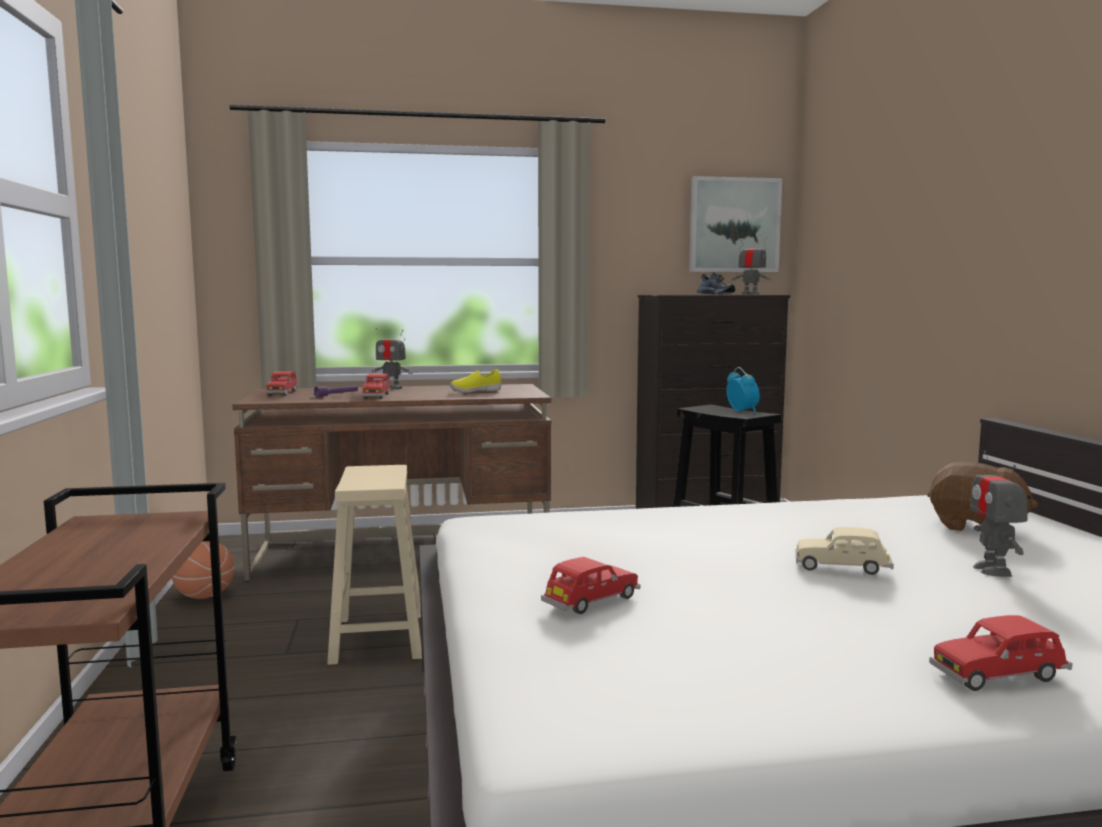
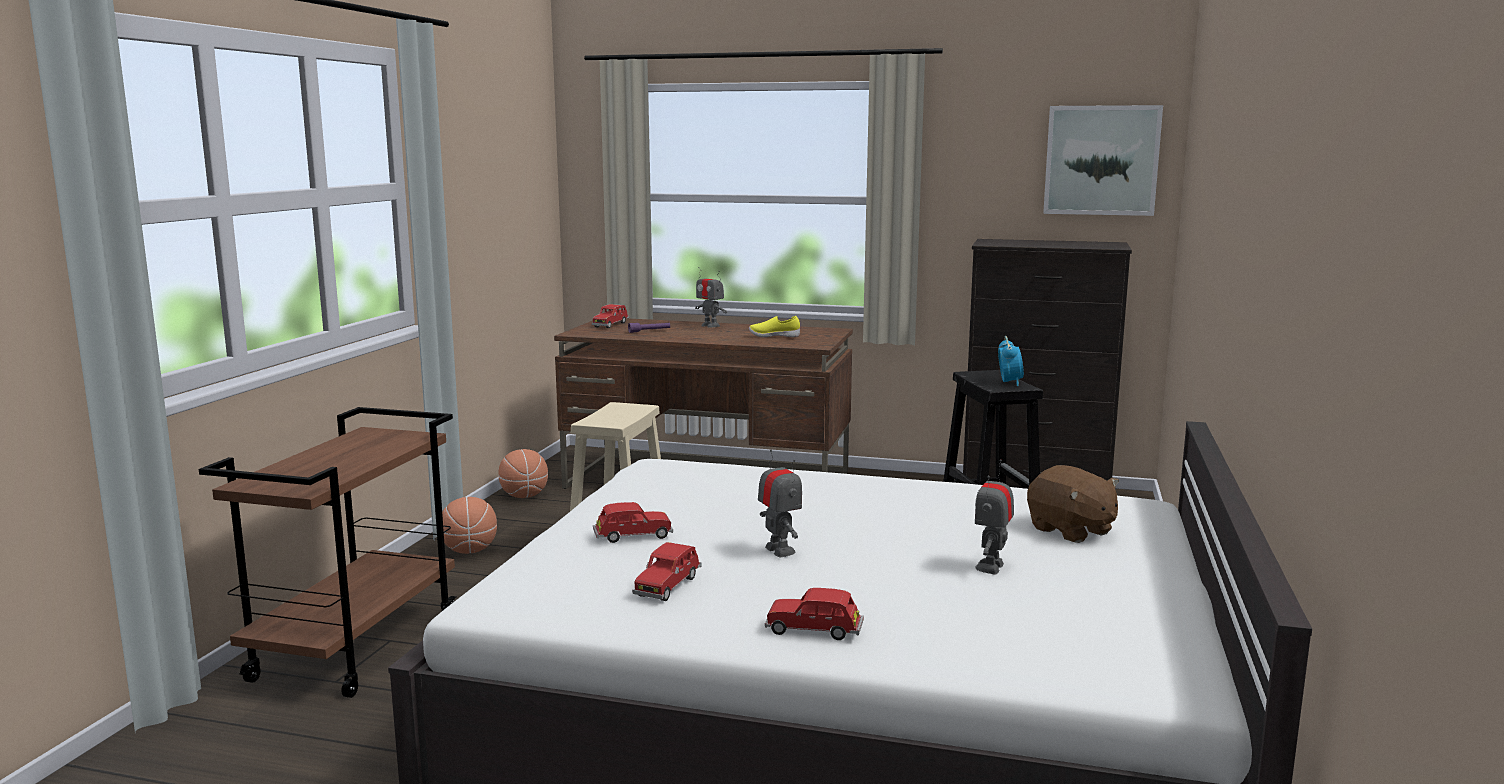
camera: 25 degrees right, 5 degrees up
red toy car [362,374,391,399] -> red toy car moved to [632,542,702,601]
shoe [697,272,735,295] -> none
toy robot [732,237,770,295] -> toy robot moved to [758,449,802,557]
beige toy car [795,527,894,575] -> none
none -> basketball [442,497,497,554]

